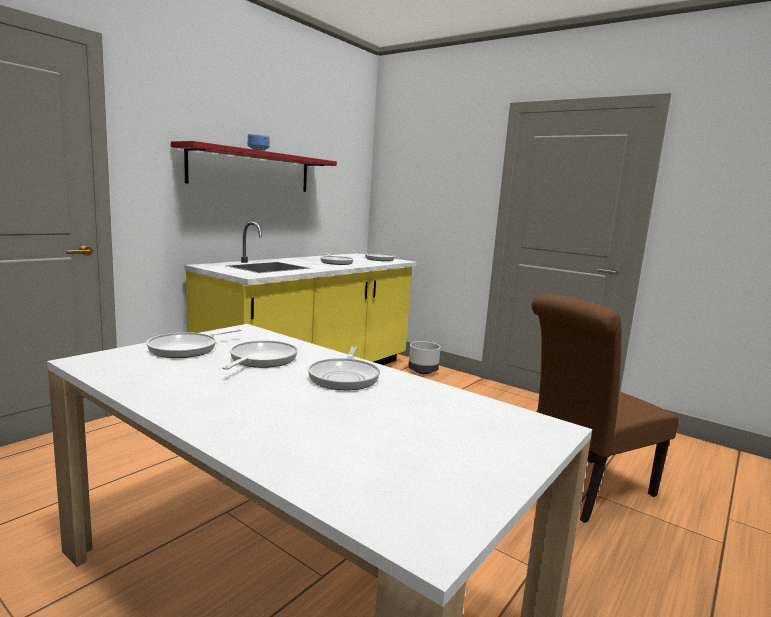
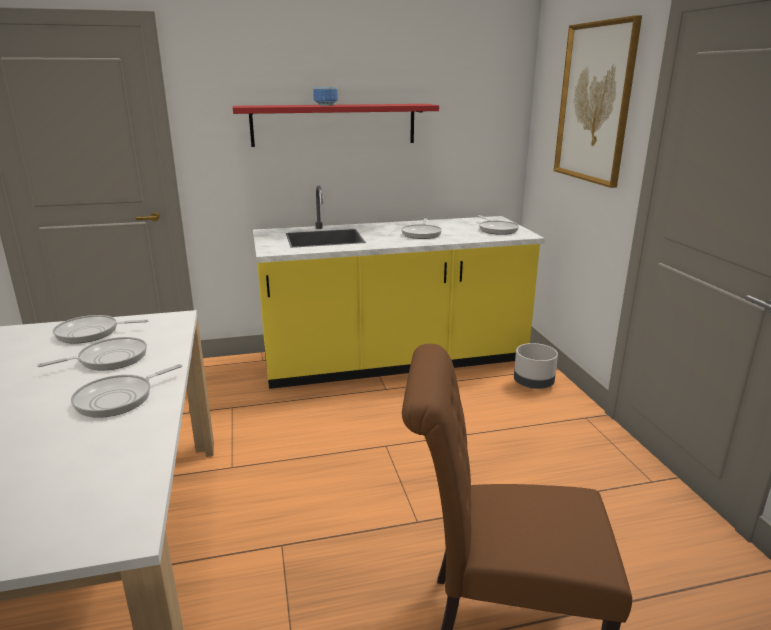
camera: 40 degrees right, 10 degrees up
none -> picture [554,15,642,188]

